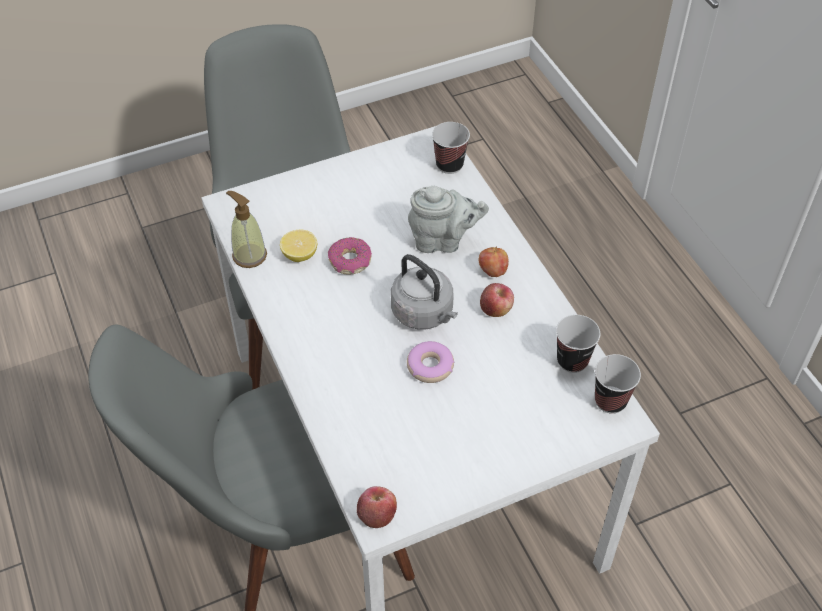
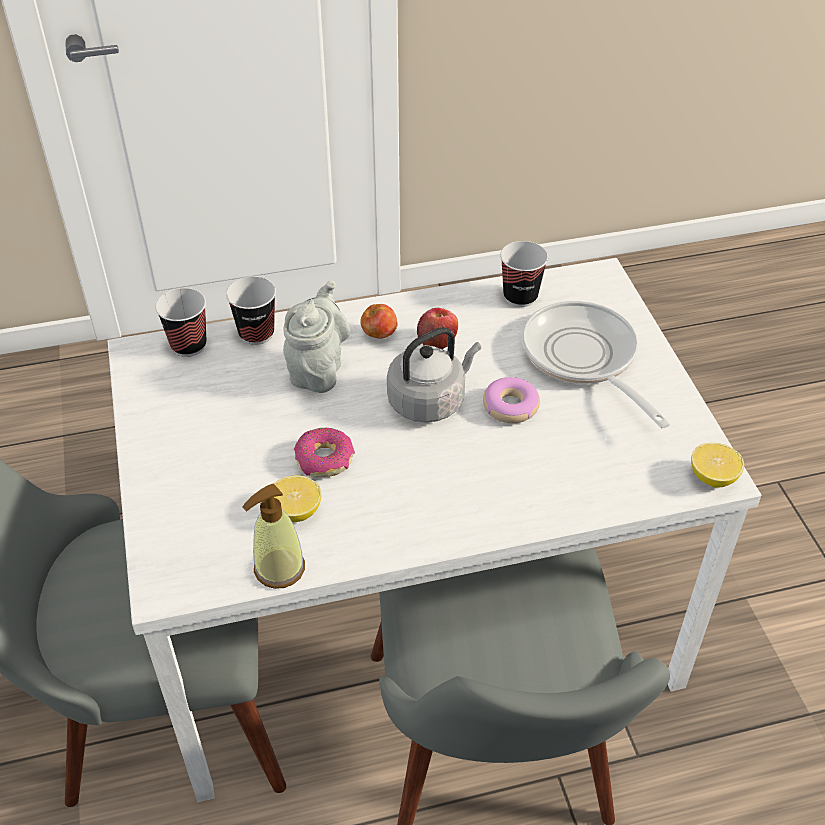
camera: 80 degrees left, 5 degrees down
apple [357,486,397,528] -> lemon [691,443,744,488]
cup [595,354,641,414] -> cup moved to [226,277,276,345]
none -> frying pan [522,301,670,428]

